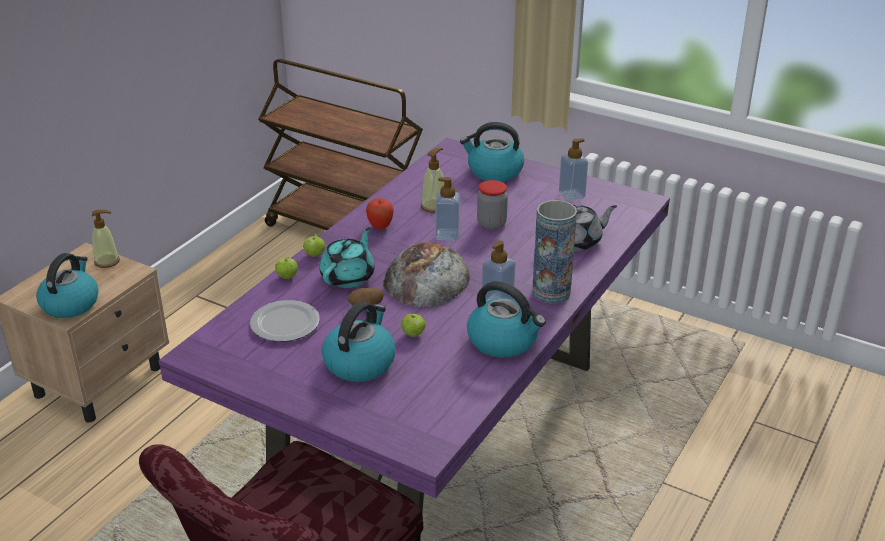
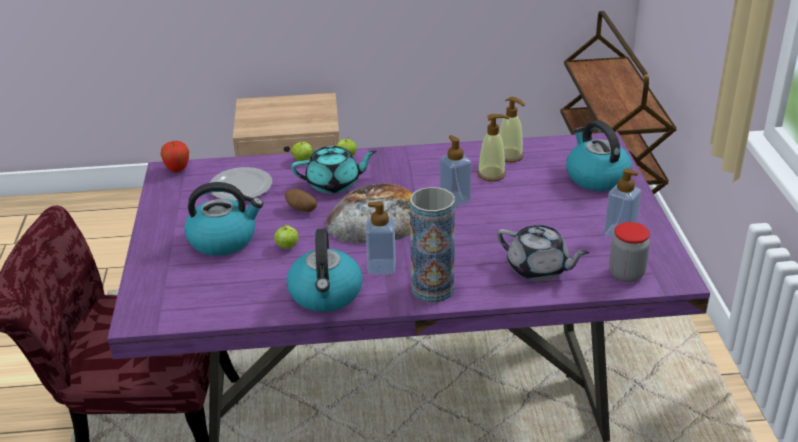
camera: 55 degrees right, 0 degrees up
kettle [36,253,99,318] -> none
soap dispenser [92,210,120,268] -> soap dispenser moved to [499,97,525,162]
apple [366,198,394,230] -> apple moved to [161,141,189,173]
jar [477,180,508,230] -> jar moved to [609,222,650,282]

